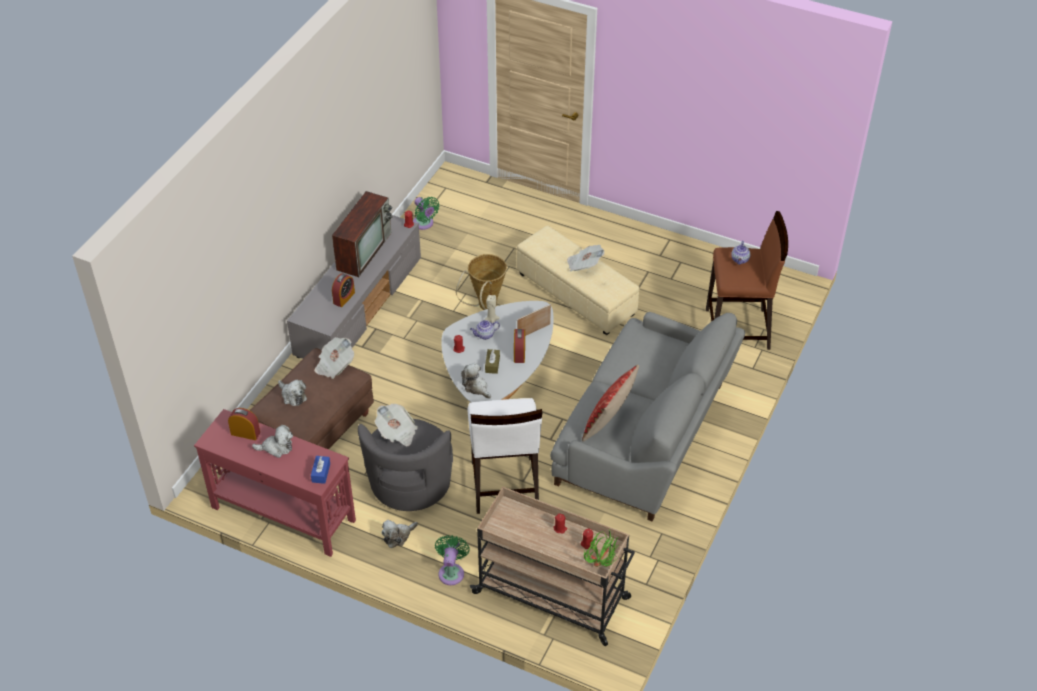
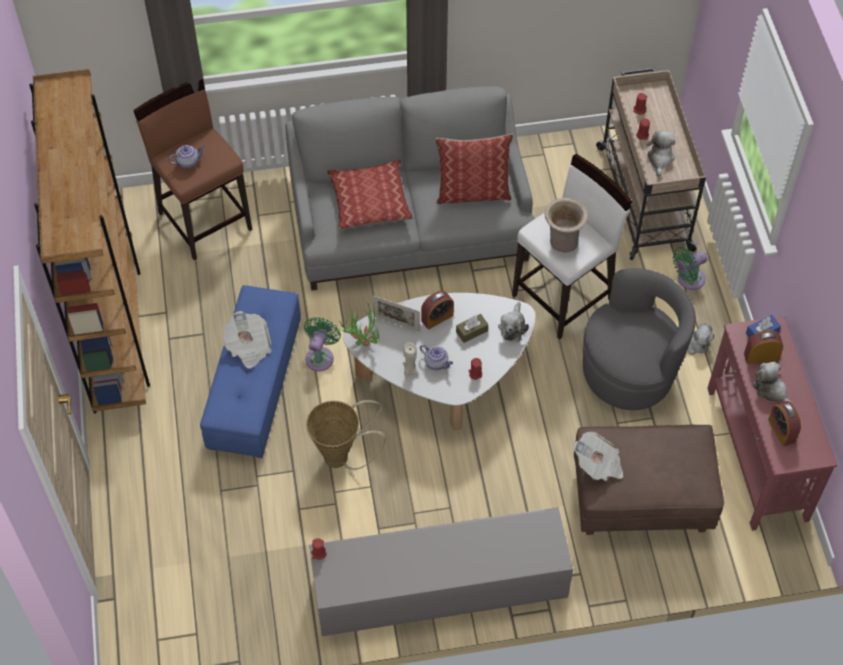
camera: 125 degrees left, 10 degrees up
plush toy [278,380,307,406] -> plush toy moved to [647,130,675,177]
television [332,191,393,277] -> none
alarm clock [332,273,355,307] -> alarm clock moved to [744,330,783,364]
newspaper [375,404,418,446] -> none
green fan [413,197,440,230] -> green fan moved to [304,317,341,371]
beige ottoman [517,225,640,335] -> blue ottoman [200,285,301,458]
potted plant [584,530,620,567] -> potted plant moved to [340,303,379,346]
none -> brown bookcase [29,69,150,414]
none -> pillow [326,160,413,230]
none -> beige vase [545,198,588,253]

